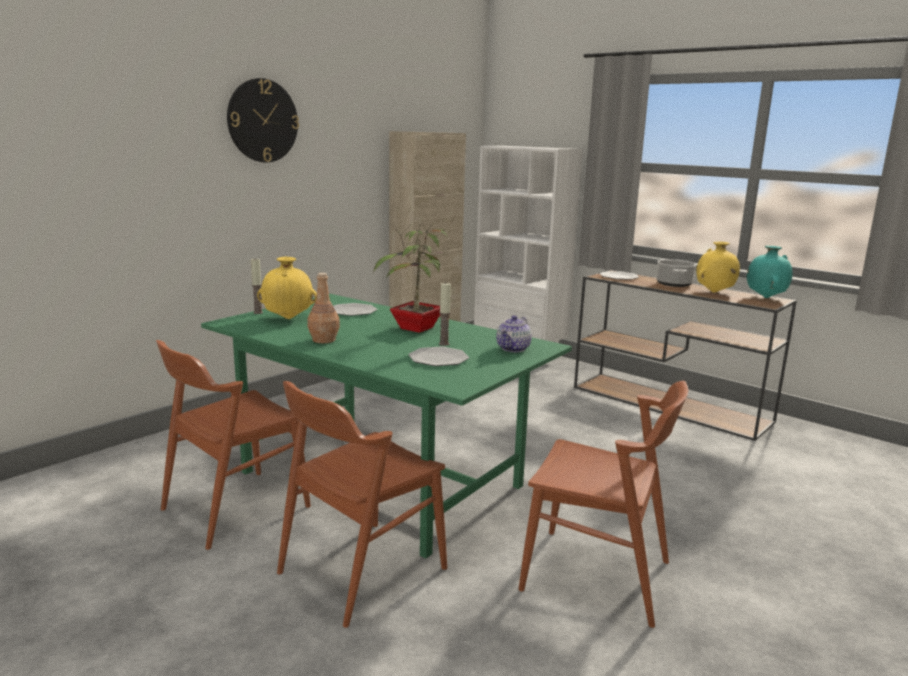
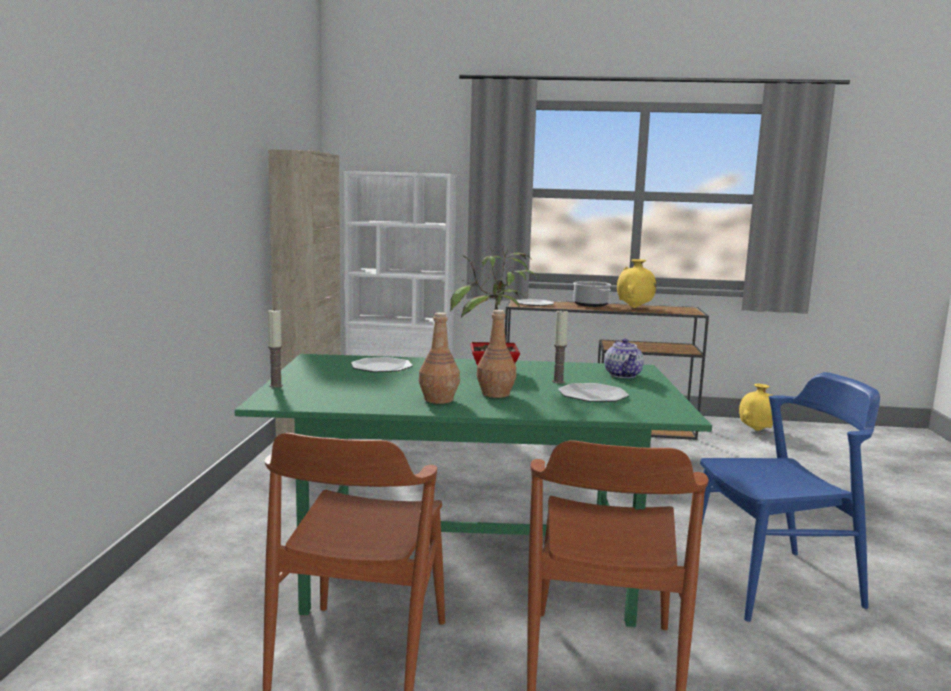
camera: 35 degrees left, 5 degrees down
wall clock [227,78,299,162] -> none
yellow vase [257,257,317,319] -> yellow vase moved to [739,384,773,431]
brown chair [519,381,688,628] -> blue chair [700,372,880,622]
turquoise vase [747,246,793,298] -> none
none -> brown bottle [477,310,516,398]

